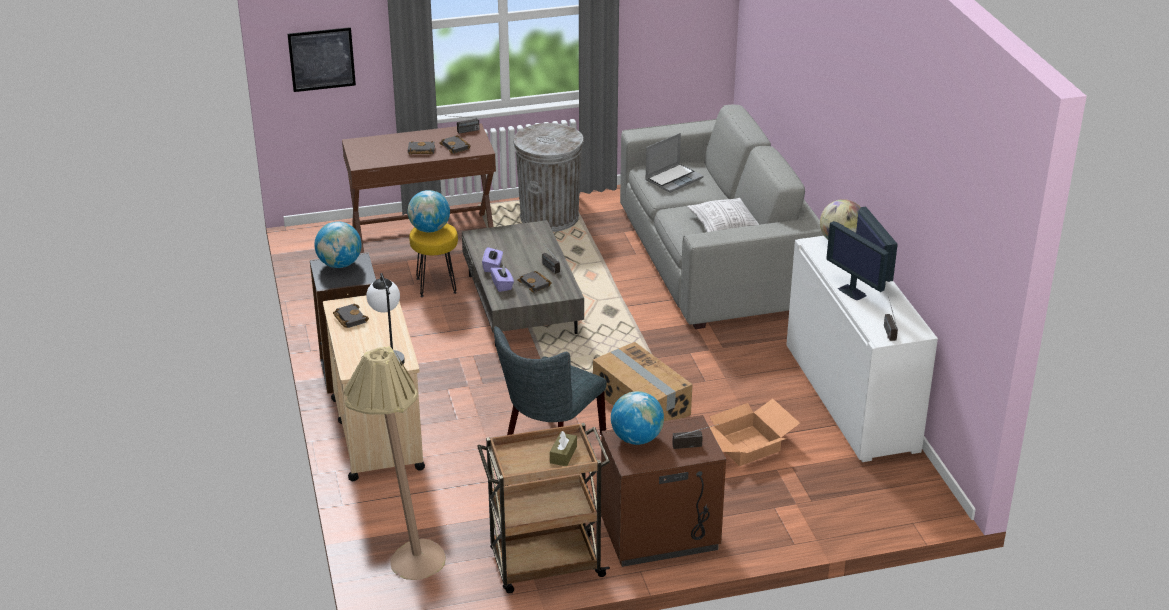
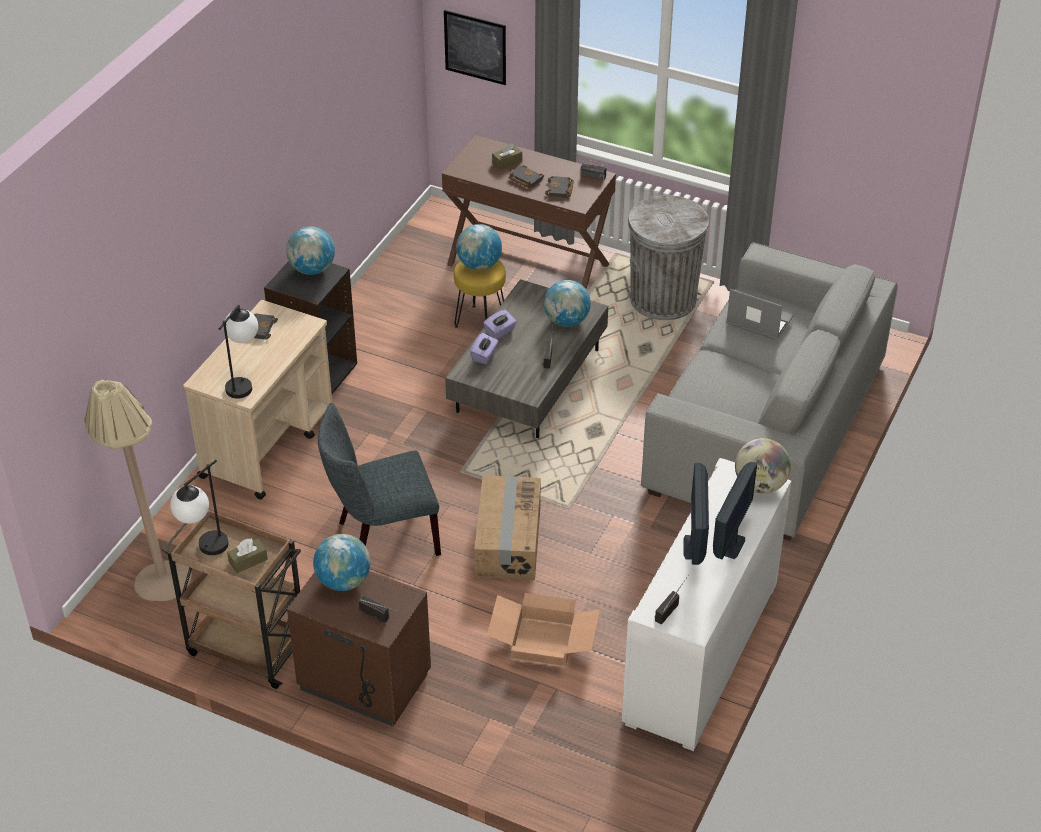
camera: 40 degrees right, 10 degrees up
black book [517,271,551,292] -> none
laptop [645,133,703,193] -> laptop turned 150 degrees counterclockwise [726,289,794,340]
pillow [687,198,759,232] -> none
none -> table lamp [170,460,229,555]
none -> brown tissue box [492,143,522,170]
none -> globe [544,280,591,327]

